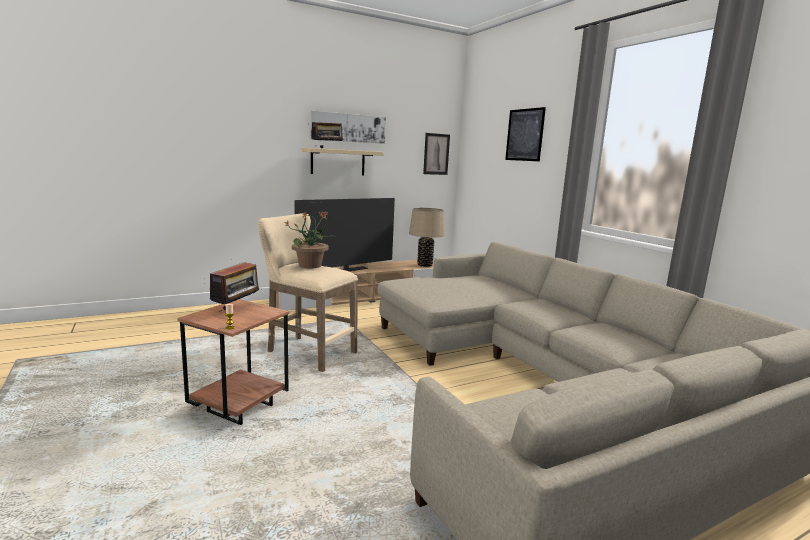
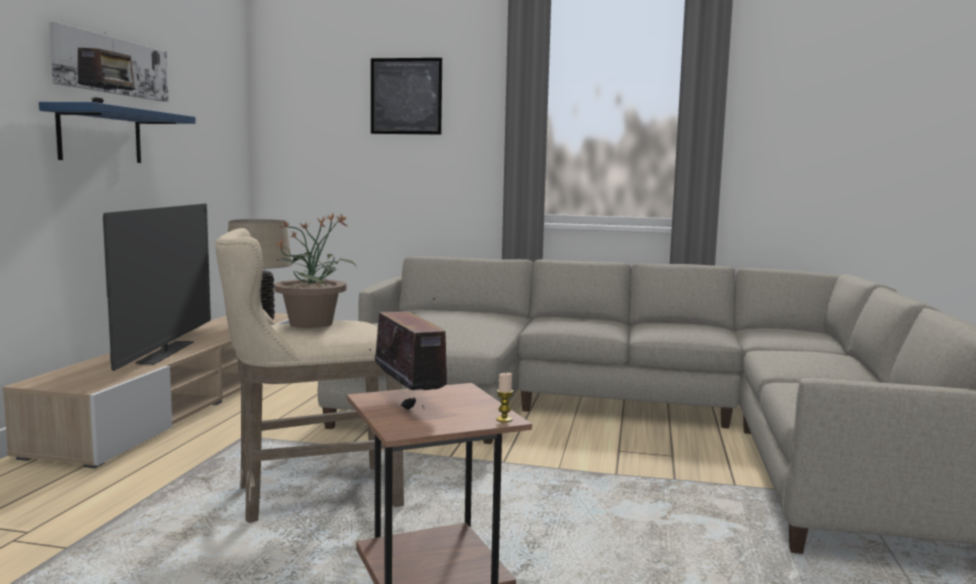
camera: 50 degrees left, 5 degrees down
beige shelf [302,148,384,175] -> blue shelf [39,102,196,163]
picture [423,133,450,175] -> none

